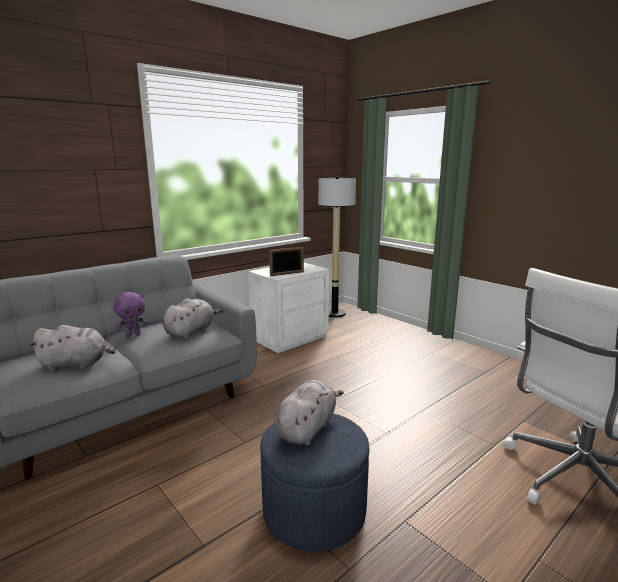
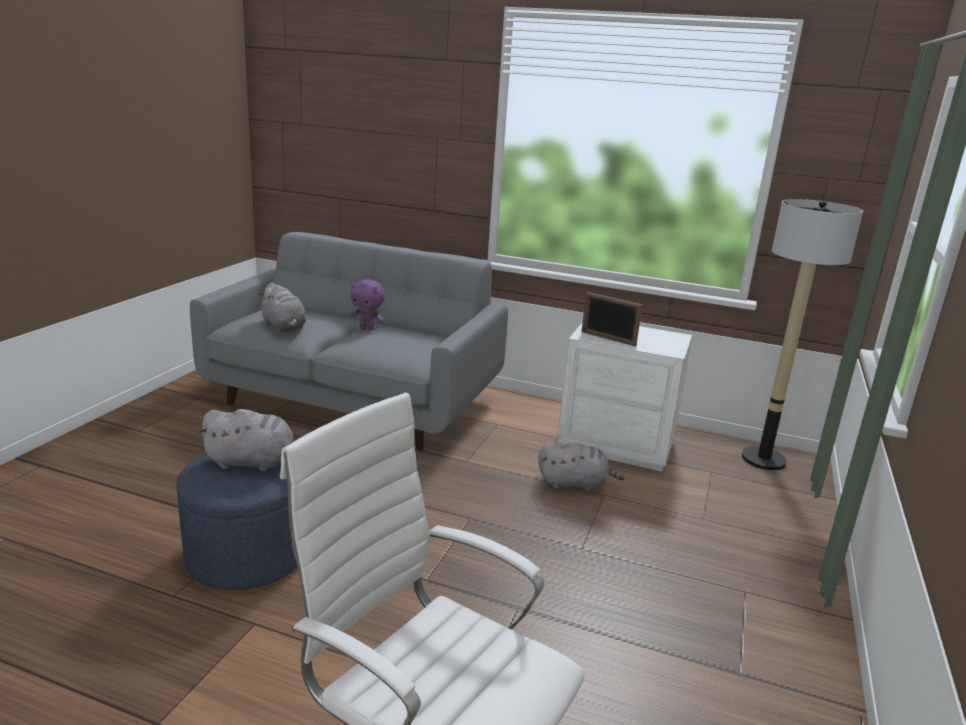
camera: 60 degrees right, 5 degrees up
grey plush toy [163,298,223,339] -> grey plush toy moved to [538,442,624,492]

